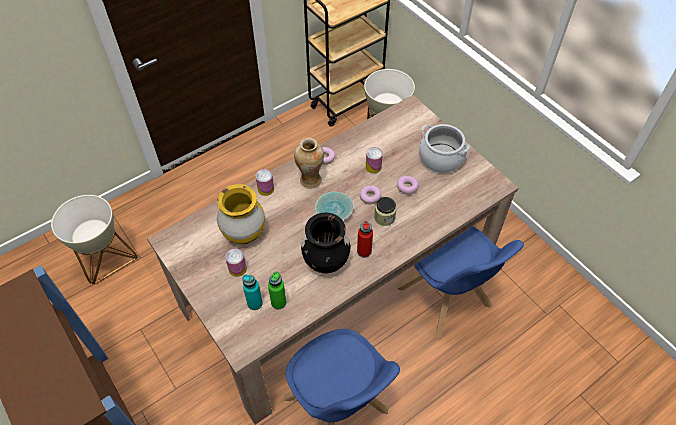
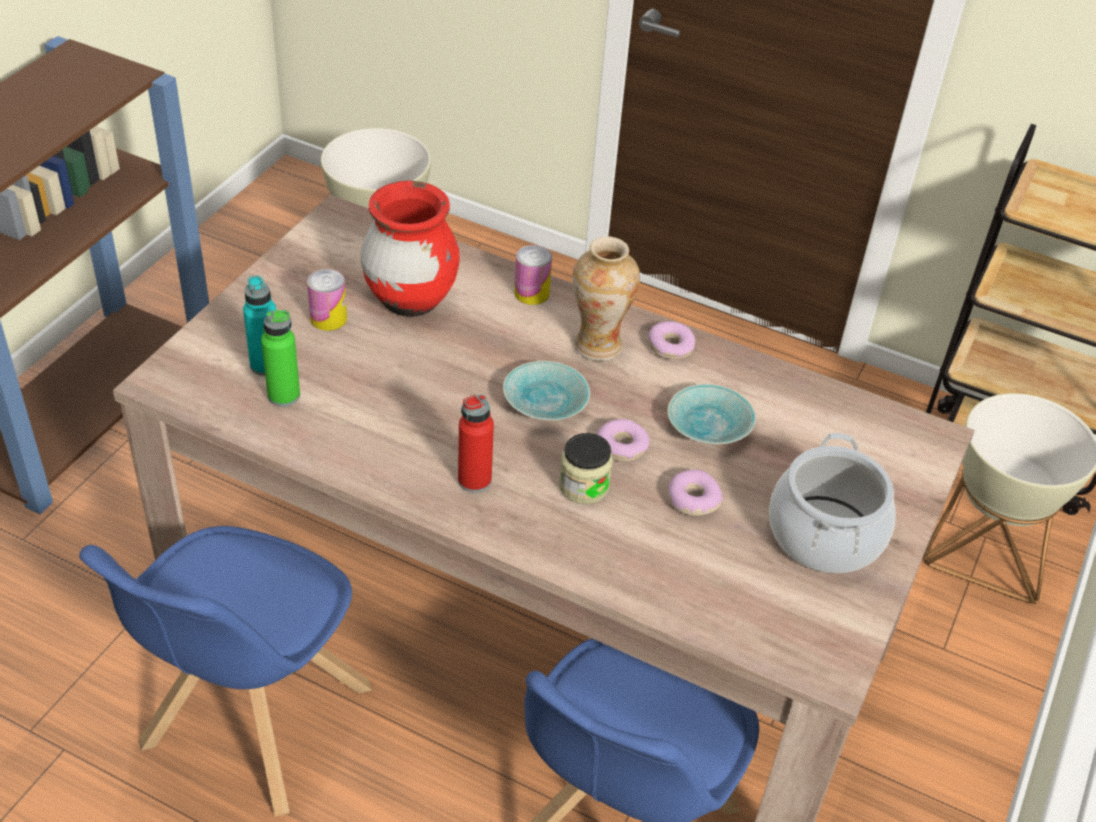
camera: 60 degrees right, 10 degrees down
yellow vase [217,184,265,244] -> red vase [361,181,459,317]
black vase [301,213,350,273] -> none
can [366,147,383,173] -> turquoise bowl [668,384,756,445]

